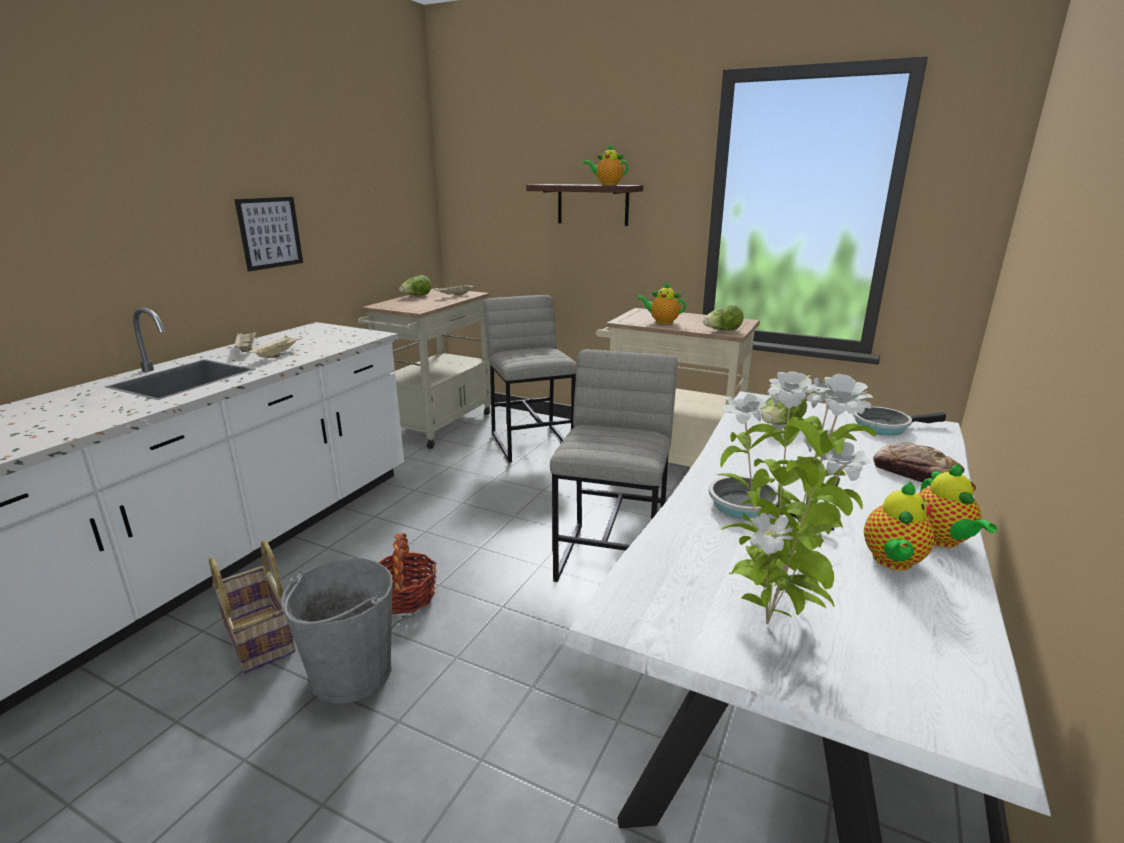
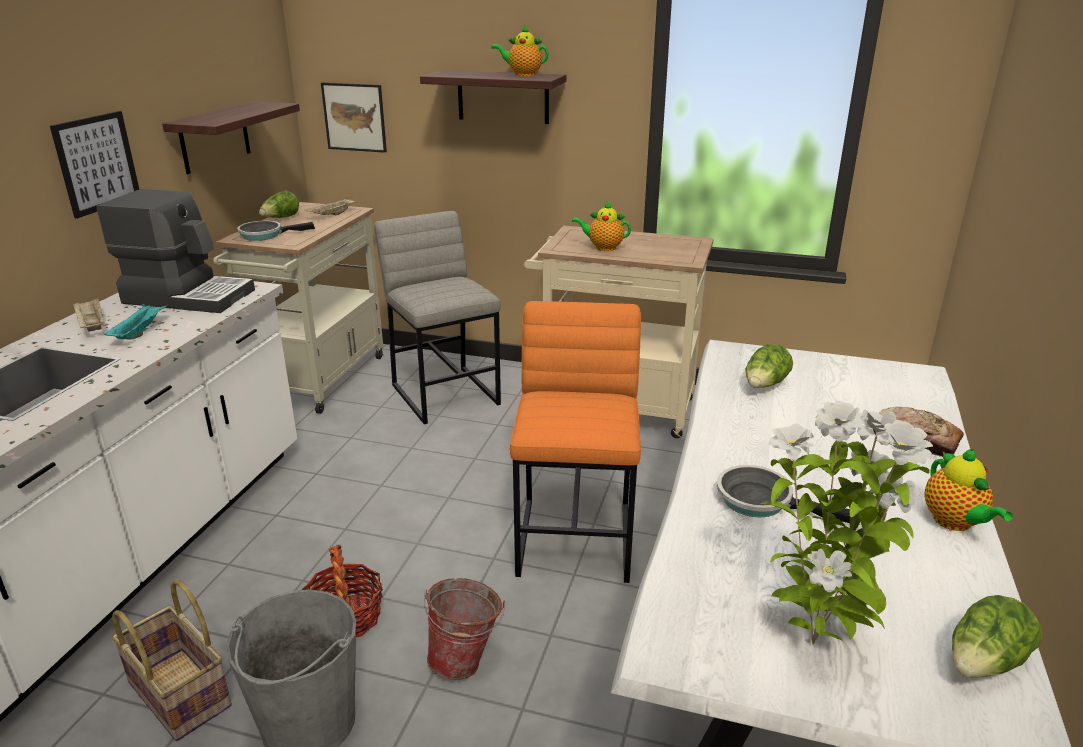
camera: 10 degrees left, 5 degrees up
beige tray [248,335,302,358] -> turquoise tray [104,304,168,339]
grey chair [550,349,678,582] -> orange chair [510,301,641,583]
lettuce [703,305,743,330] -> lettuce moved to [952,595,1043,678]
frying pan [853,406,946,435] -> frying pan moved to [237,221,315,241]
teapot [864,481,935,570] -> none
none -> coffee machine [97,189,255,313]
none -> shelf [162,101,300,174]
none -> picture [321,83,387,153]
none -> bucket [424,578,505,680]

